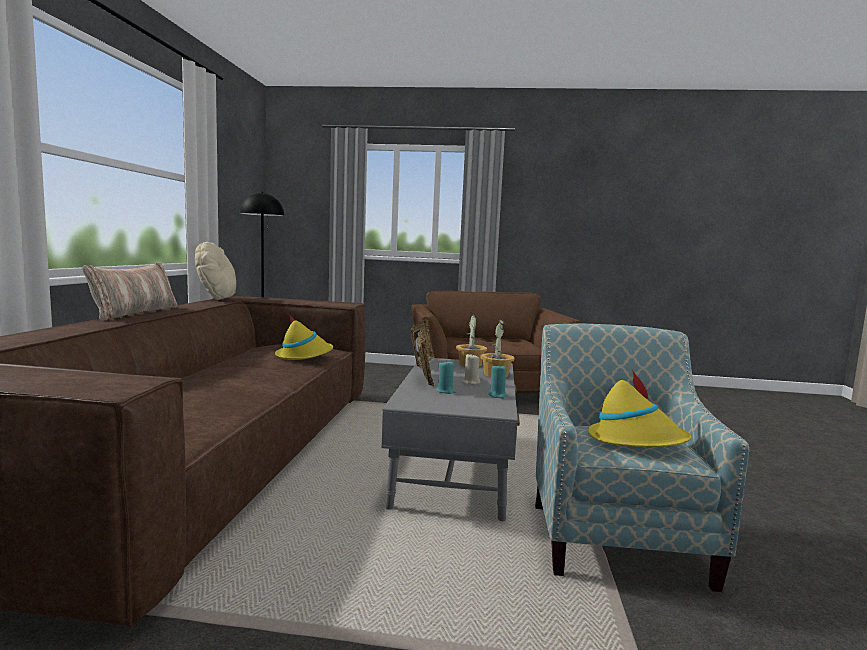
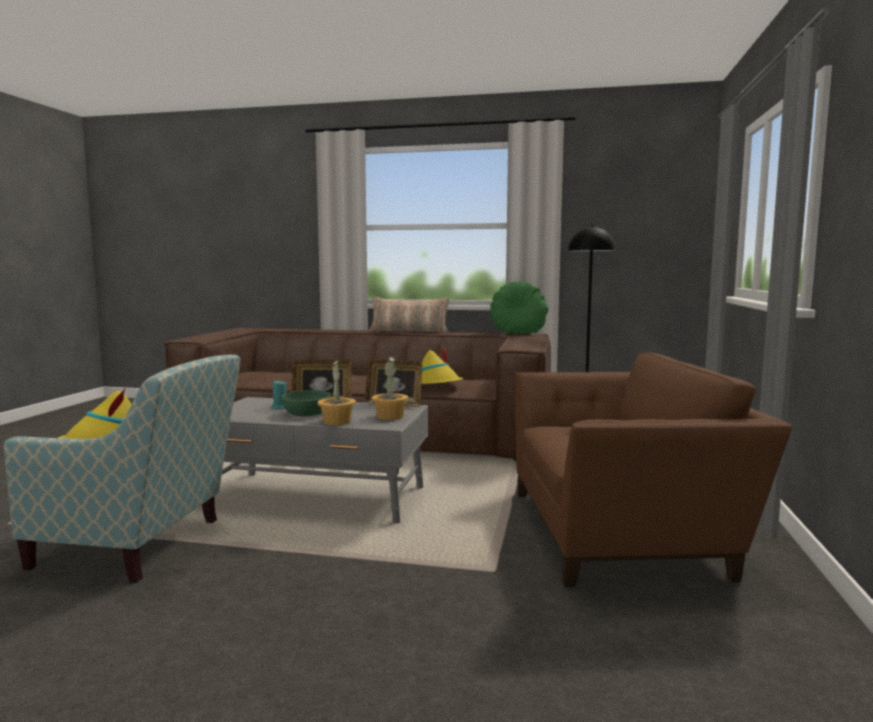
camera: 95 degrees right, 0 degrees up
beige pillow [195,242,236,300] -> green pillow [490,281,548,334]
beige candle [462,353,480,385] -> green bowl [281,390,331,416]
turquoise candle [488,364,507,399] -> none

